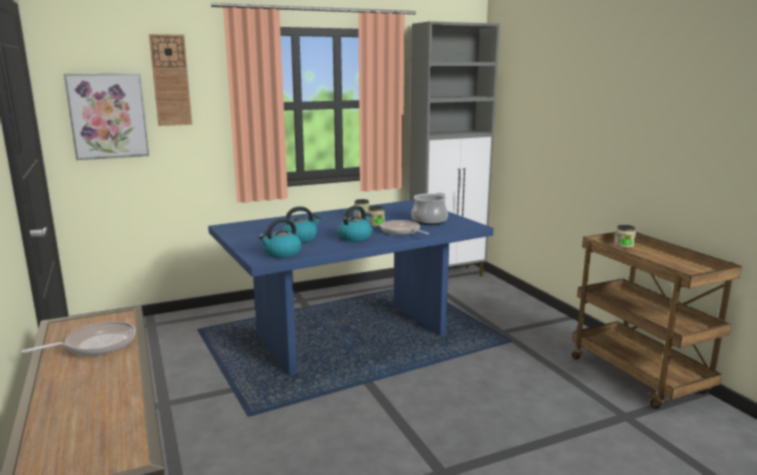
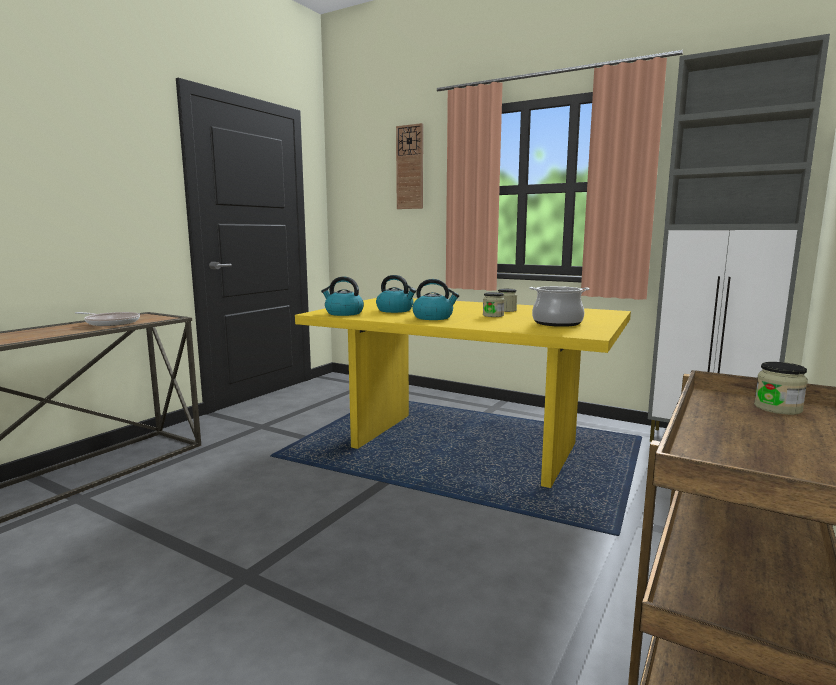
camera: 55 degrees right, 5 degrees down
picture [64,73,149,160] -> none
blue dining table [208,200,494,376] -> yellow dining table [295,298,631,488]
frying pan [381,220,429,235] -> none

